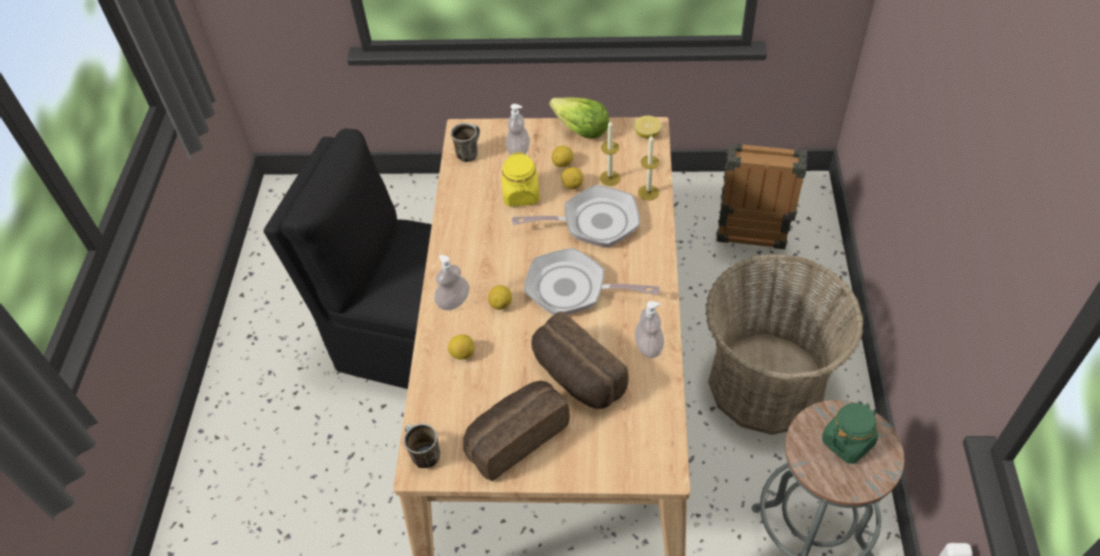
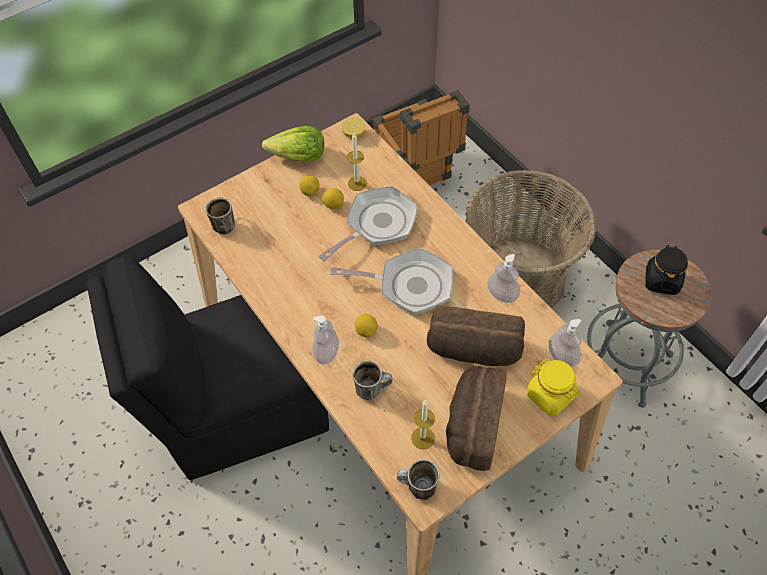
camera: 40 degrees left, 5 degrees up
lemon [448,334,475,360] -> mug [353,361,393,400]
yellow jar [502,152,540,206] -> yellow jar moved to [527,359,579,416]
soap dispenser [506,104,530,155] -> soap dispenser moved to [549,319,582,368]
frying pan [524,248,660,315] -> frying pan turned 150 degrees counterclockwise [330,248,453,314]
candle [638,134,659,201] -> candle moved to [411,400,435,449]
green jar [822,403,878,464] -> black jar [645,245,688,295]

